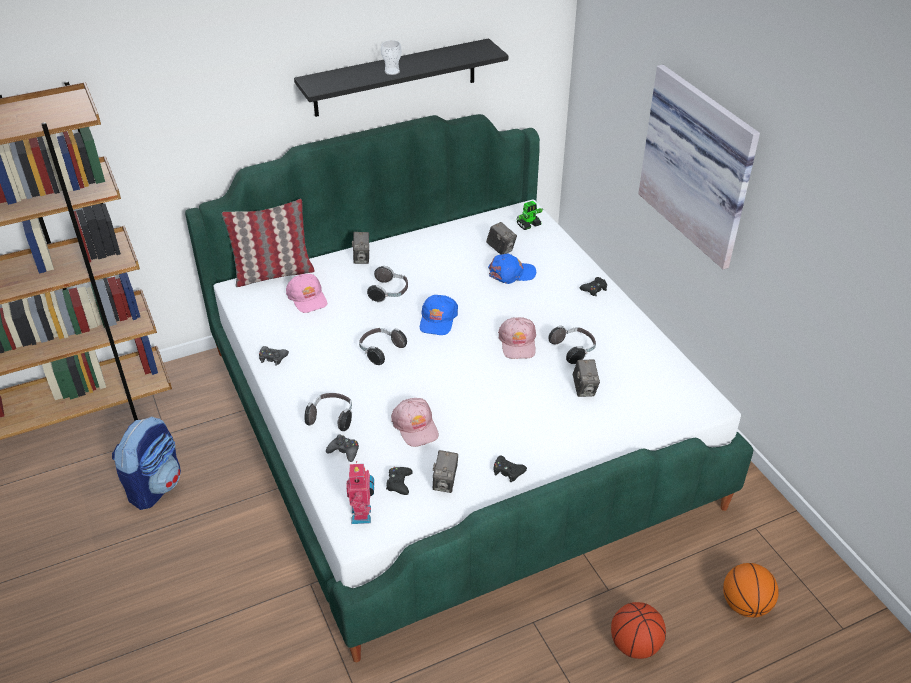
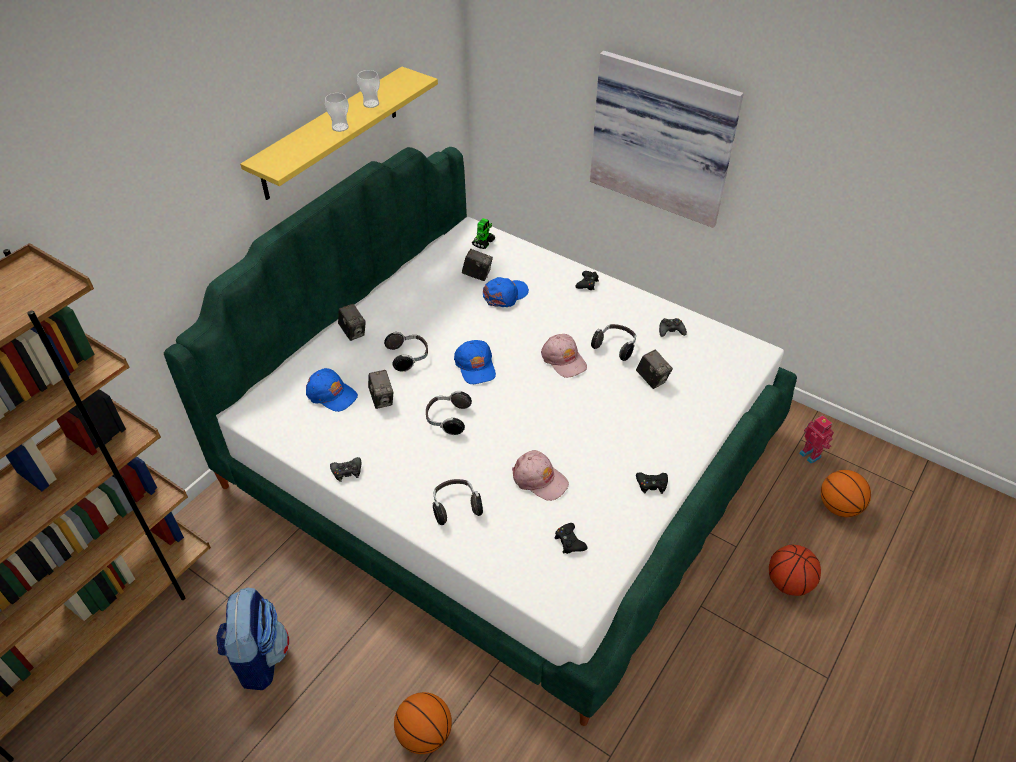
camera: 30 degrees left, 5 degrees up
pillow [222,199,315,287] -> none
pink cap [286,274,327,313] -> blue cap [306,368,358,412]
black shelf [294,38,508,117] -> yellow shelf [240,67,438,200]
black game controller [326,435,359,462] -> black game controller moved to [659,318,687,337]
toy robot [346,461,374,524] -> toy robot moved to [799,415,834,464]
camera [433,450,458,493] -> camera moved to [368,370,393,409]
none -> cup [357,70,380,108]
none -> basketball [394,692,452,754]

